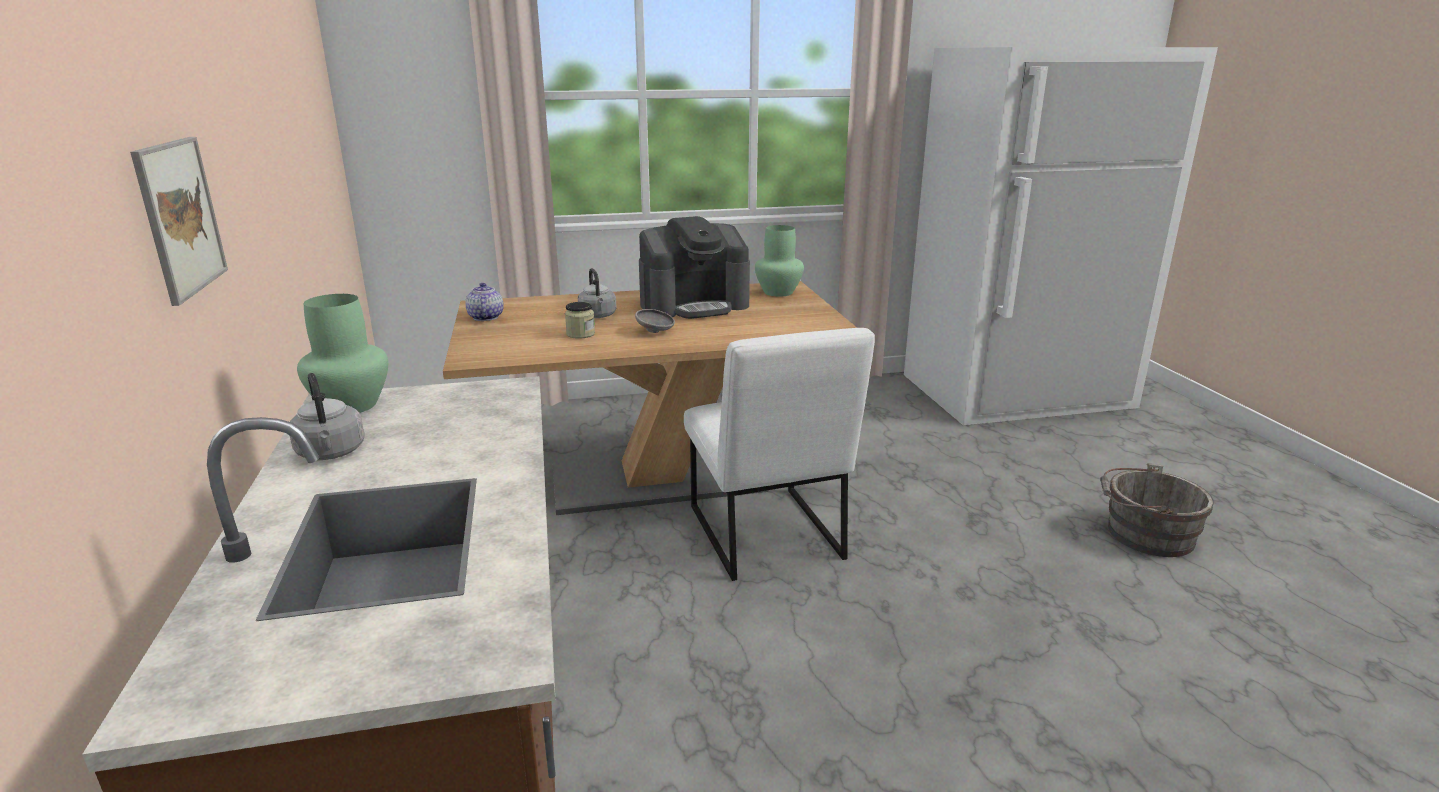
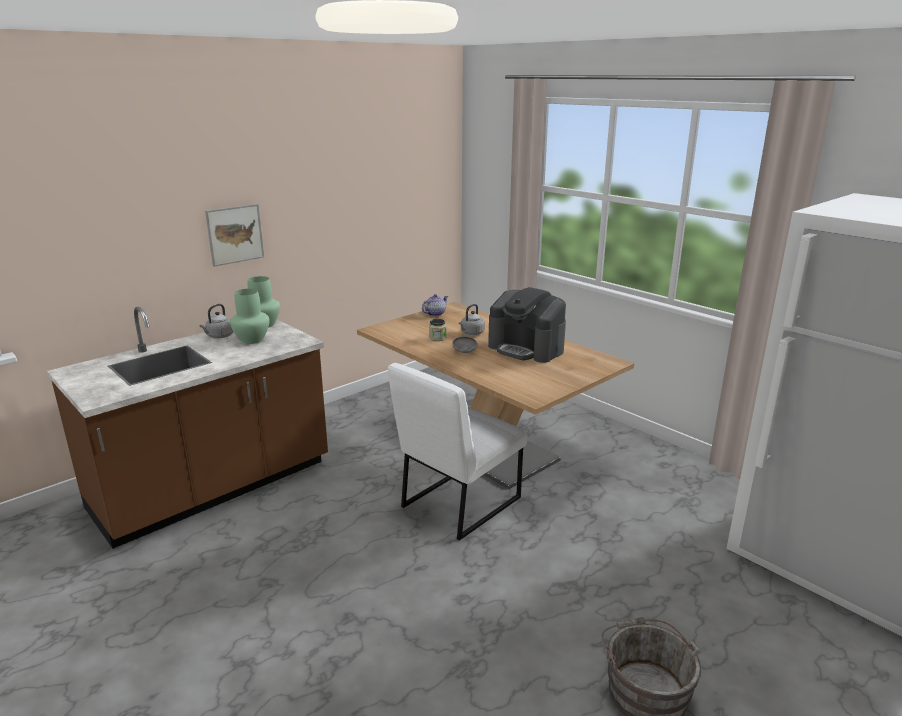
camera: 60 degrees right, 0 degrees up
green vase [755,225,804,297] -> green vase moved to [230,289,270,344]

